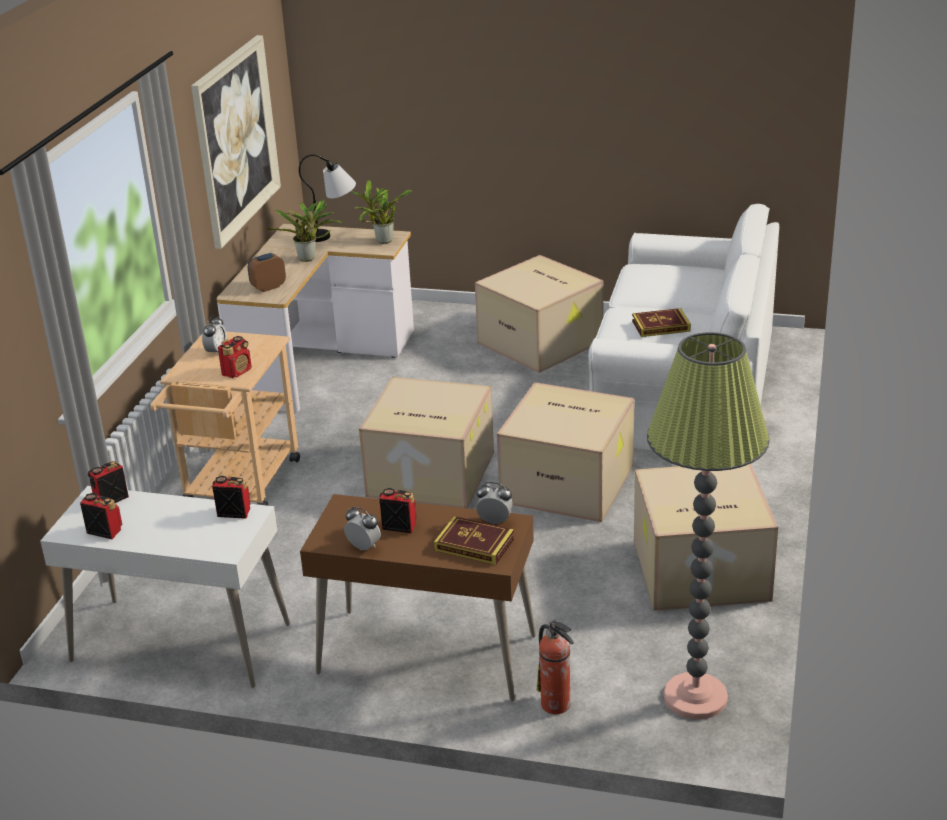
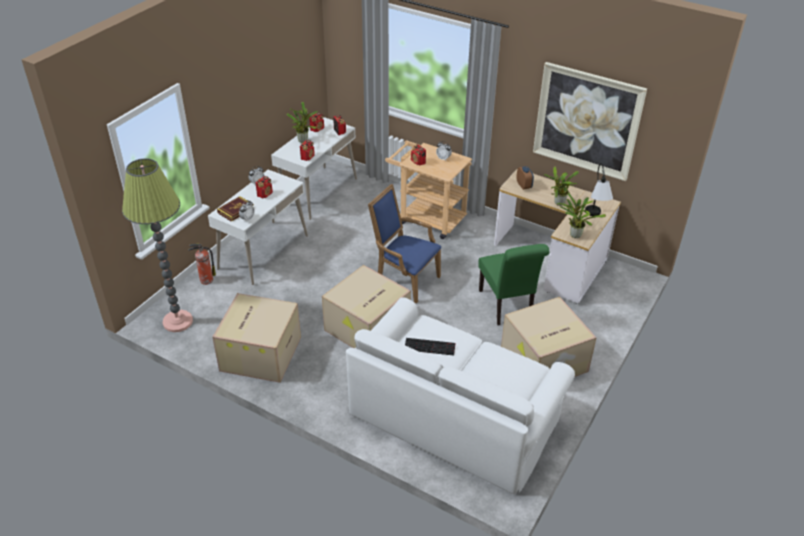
camera: 105 degrees right, 10 degrees up
brown desk [300,494,536,701] -> white desk [208,169,308,285]
cardboard box [359,377,494,508] -> blue armchair [368,184,441,303]
book [632,308,691,337] -> keyboard [405,338,456,356]
none -> potted plant [286,102,318,143]
none -> green chair [478,244,550,326]

